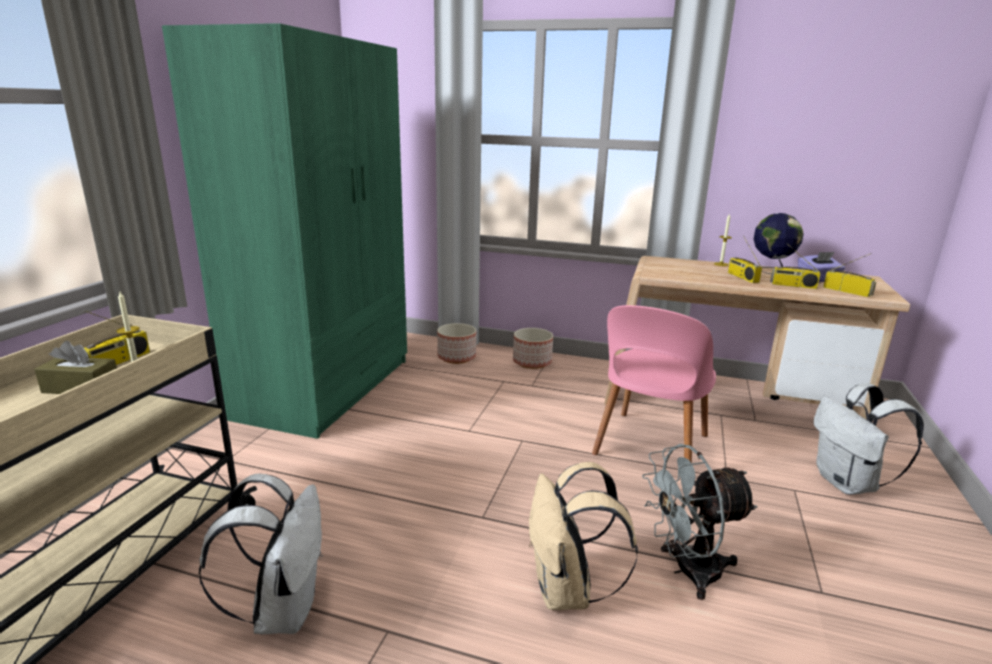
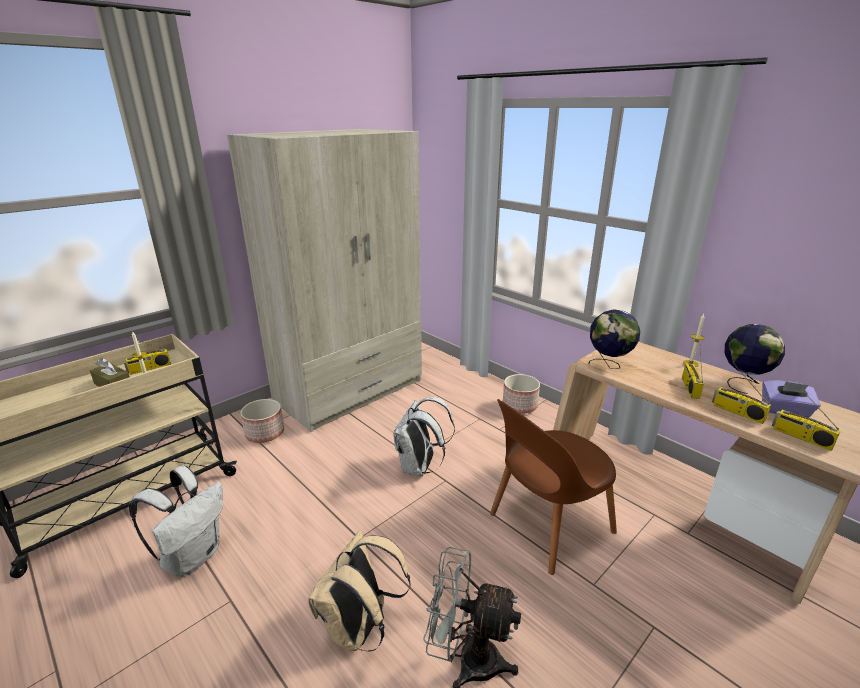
camera: 30 degrees right, 5 degrees up
green wardrobe [162,23,407,439] -> beige wardrobe [227,129,422,432]
planter [437,323,476,364] -> planter moved to [240,399,284,443]
pink chair [592,305,716,463] -> brown chair [490,399,617,575]
white backpack [814,383,924,495] -> white backpack moved to [393,397,455,476]
radio [823,253,876,297] -> radio turned 150 degrees clockwise [772,387,841,451]
none -> globe [589,309,640,369]

